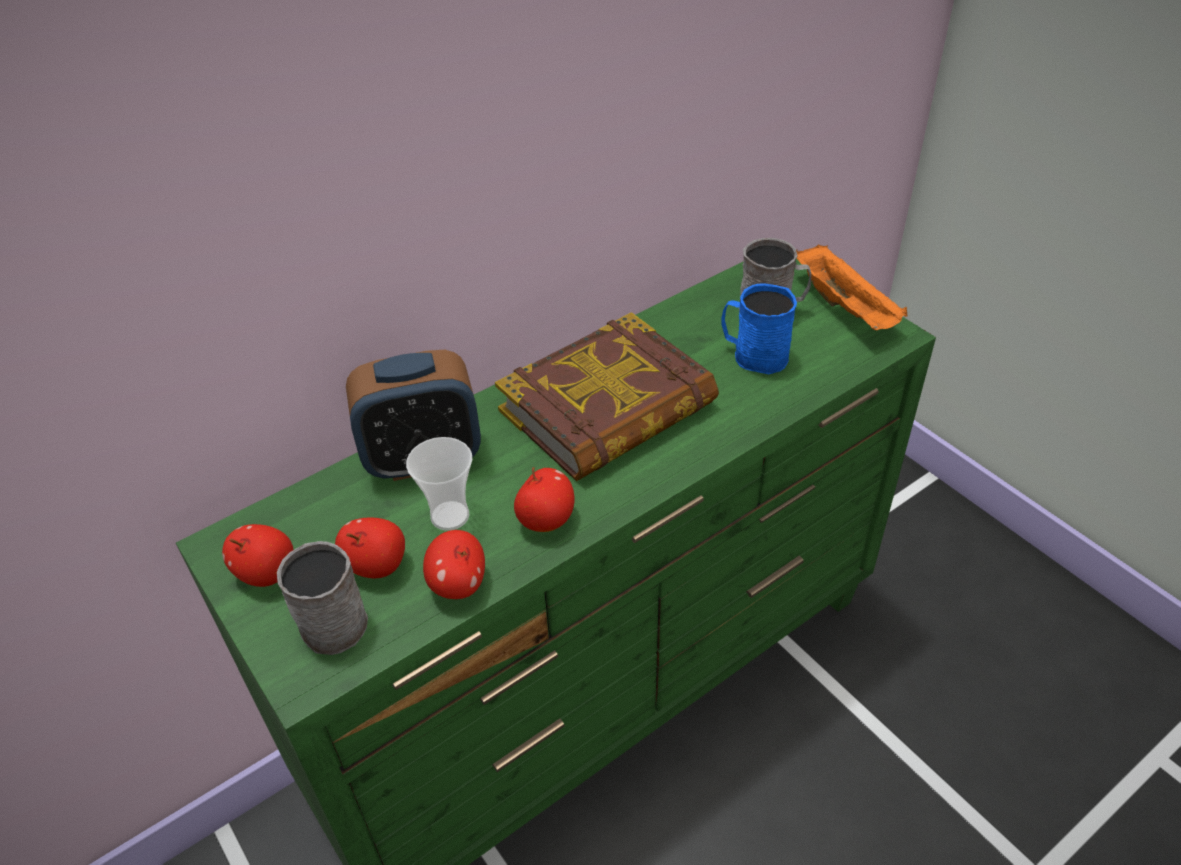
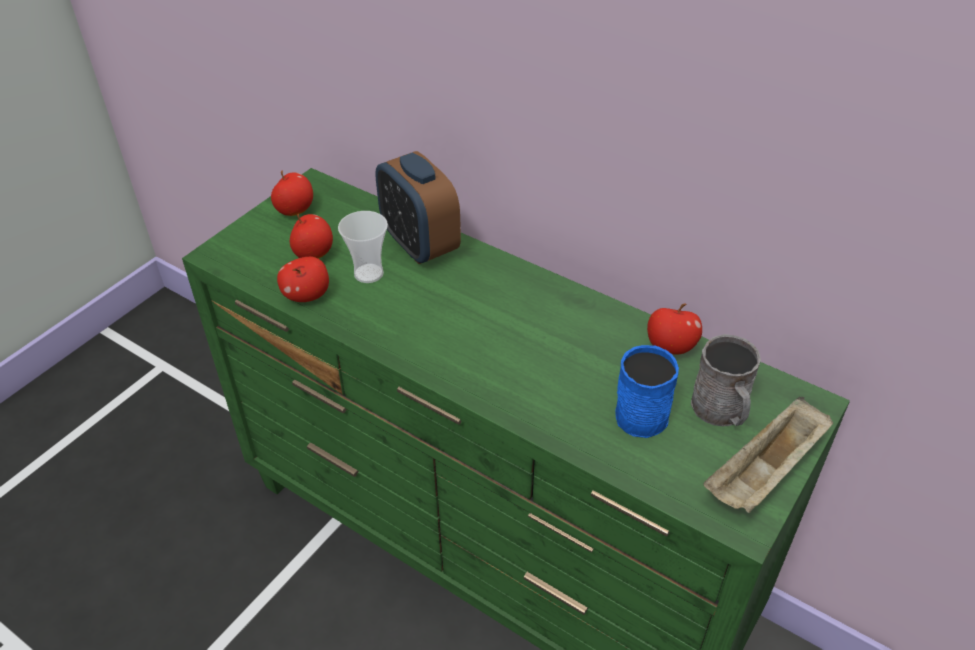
camera: 70 degrees right, 0 degrees up
grey mug [277,541,368,655] -> none
book [495,312,719,481] -> none
apple [514,467,575,532] -> apple moved to [647,303,702,355]
orange tray [796,244,907,330] -> beige tray [703,397,833,513]

